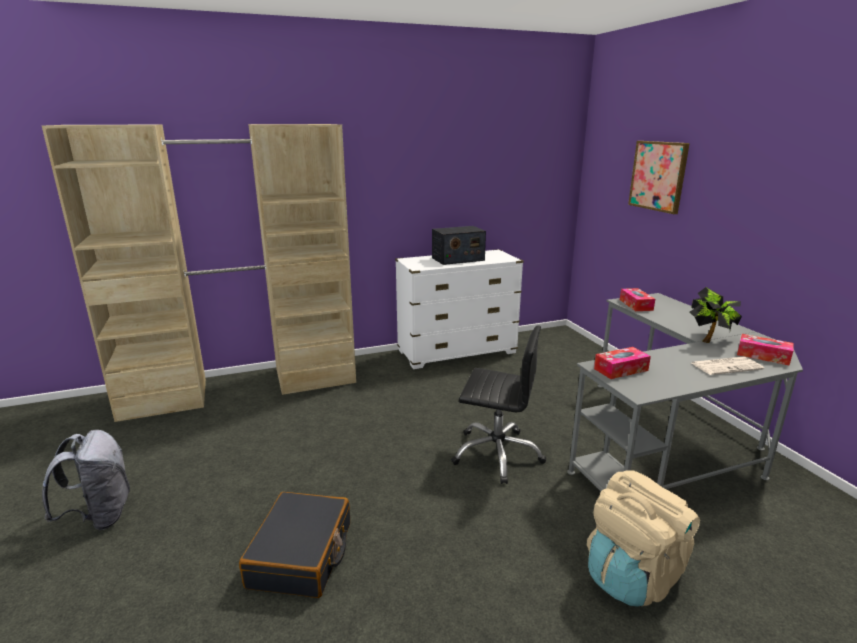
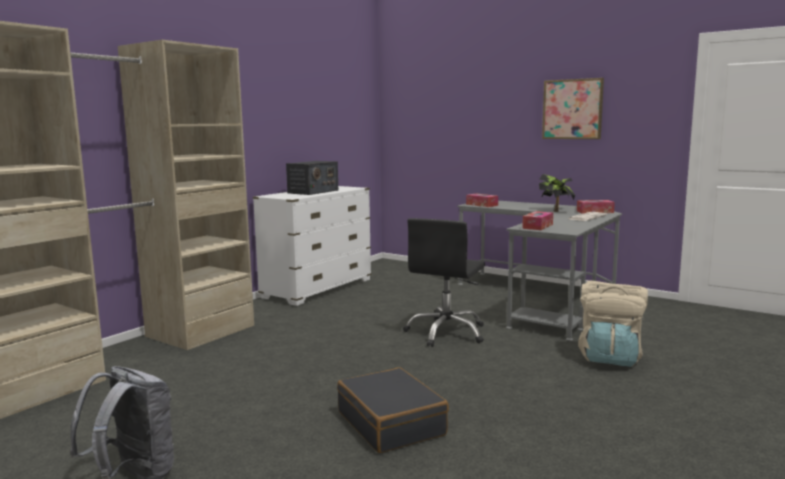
camera: 35 degrees left, 10 degrees down
black office chair [451,325,546,484] -> black office chair turned 135 degrees clockwise [403,218,485,347]
picture [628,141,690,214] -> picture moved to [542,78,604,139]

